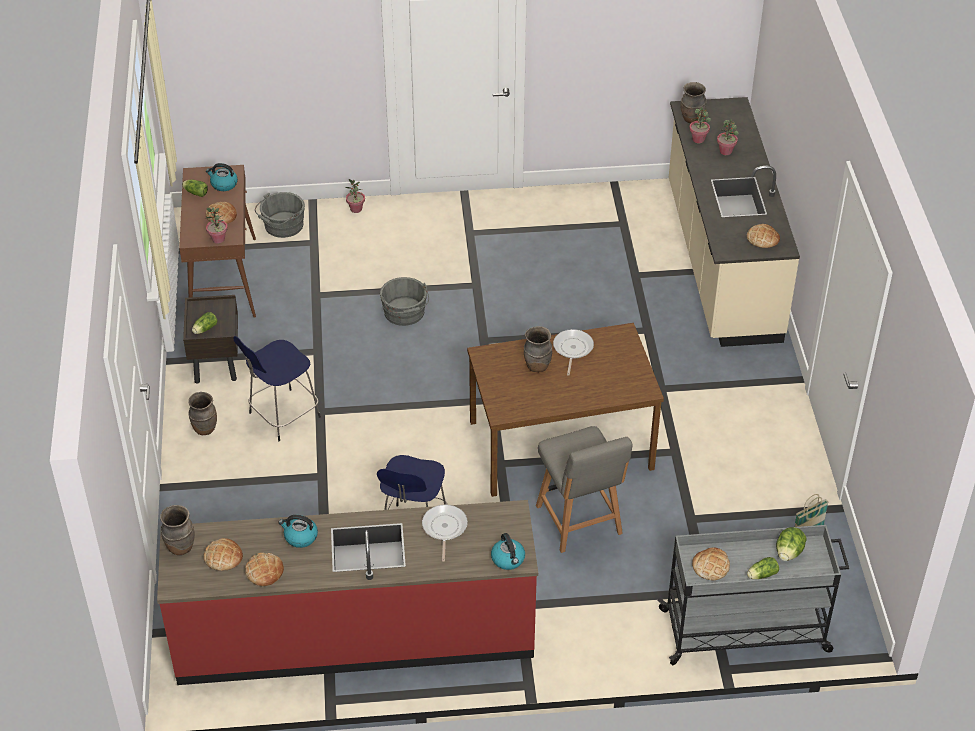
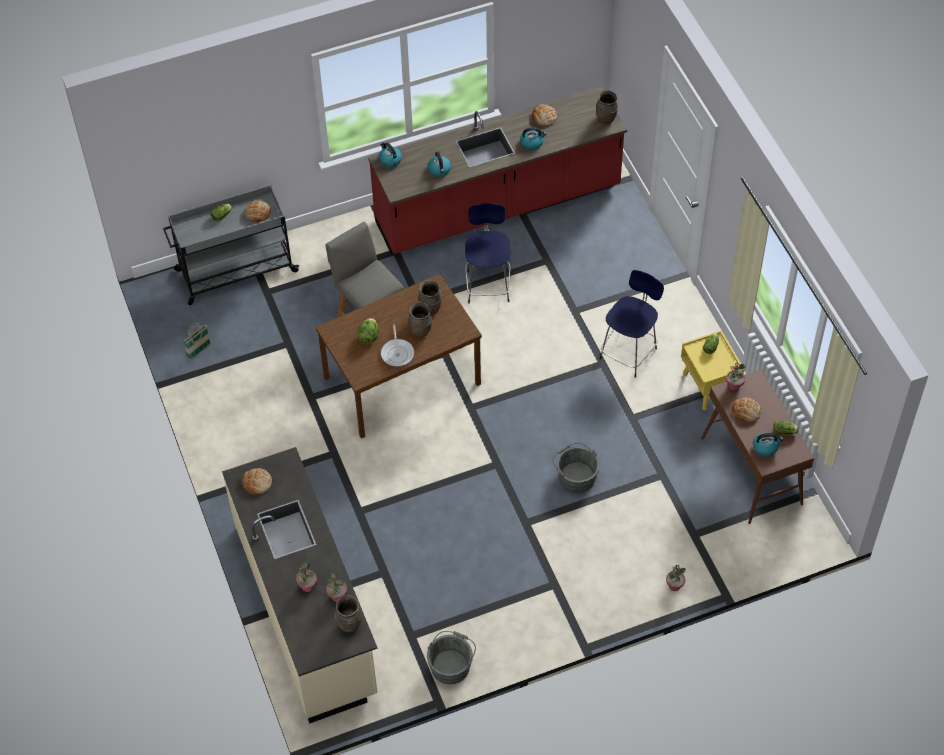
camera: 165 degrees right, 10 degrees up
brown nightstand [183,295,238,384] -> yellow nightstand [681,330,744,410]
brown vase [188,392,217,436] -> brown vase moved to [419,280,442,314]
bread [203,538,243,571] -> none
grey bucket [255,192,305,238] -> grey bucket moved to [427,631,476,684]
frying pan [422,505,468,562] -> kettle [428,151,451,177]
lettuce [776,527,806,561] -> lettuce moved to [358,318,379,344]

